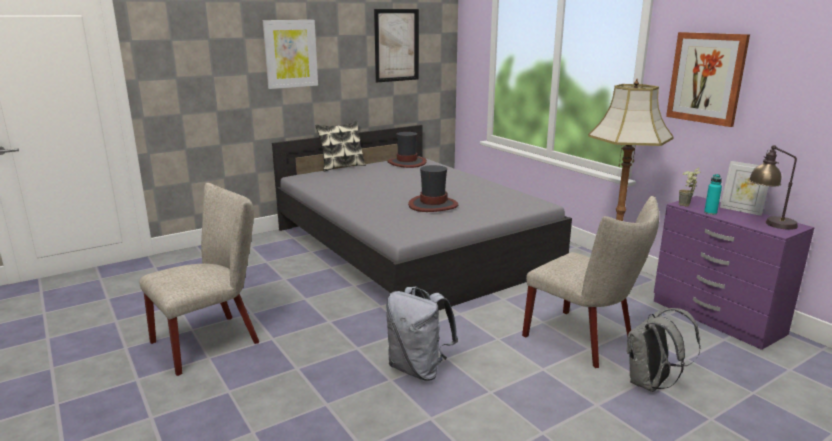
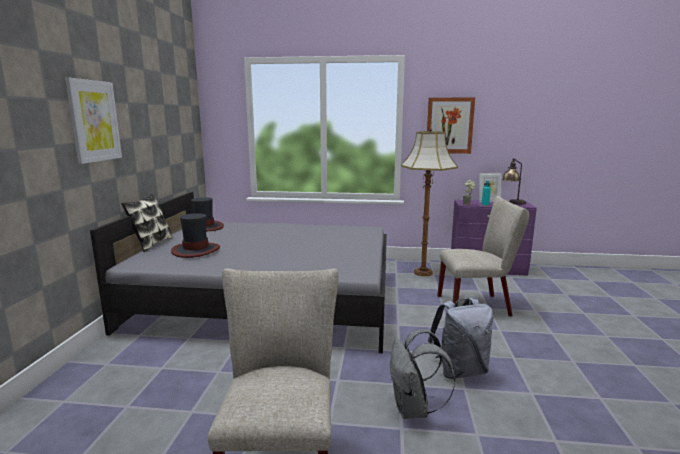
camera: 50 degrees left, 5 degrees down
picture [374,9,419,83] -> none
hat [408,165,458,212] -> hat moved to [171,213,220,258]
grey backpack [627,308,700,392] -> grey backpack moved to [390,329,455,419]

